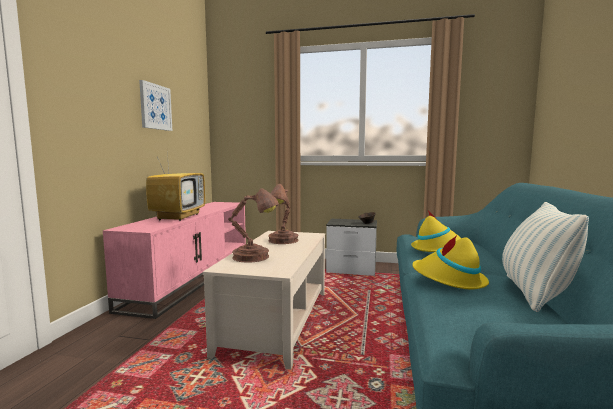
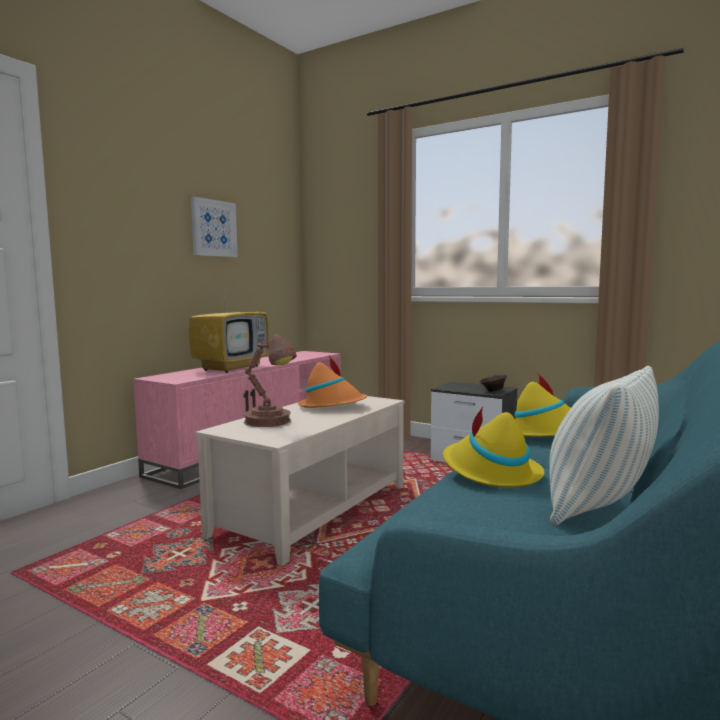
camera: 20 degrees right, 0 degrees up
brown table lamp [268,184,299,244] -> orange hat [298,355,367,408]

